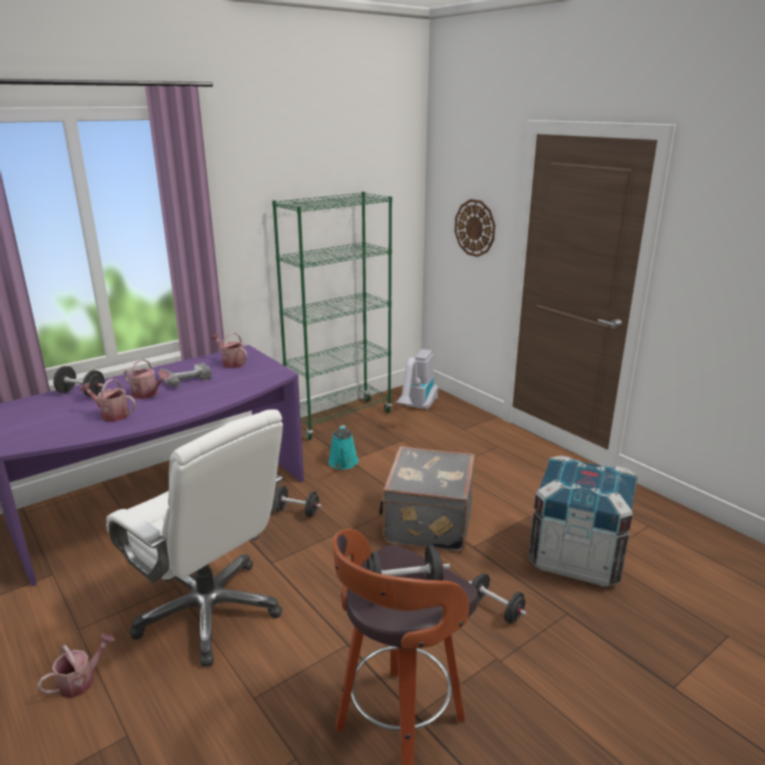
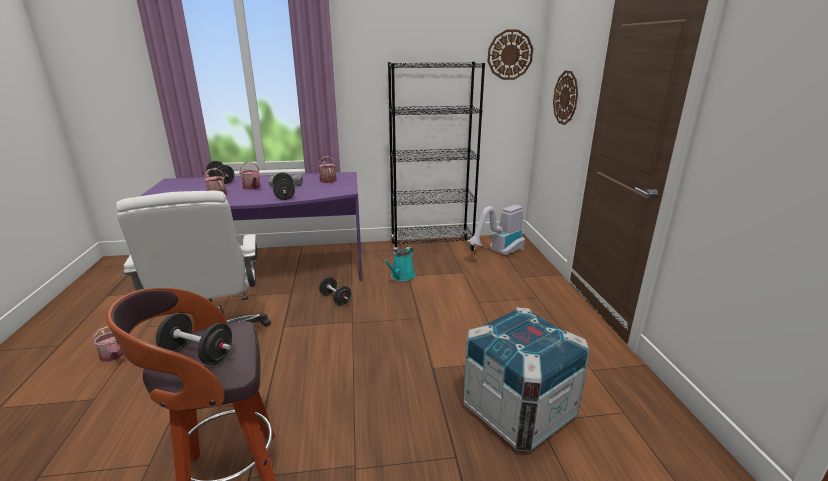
camera: 30 degrees right, 0 degrees up
watering can [37,633,115,698] -> watering can turned 60 degrees clockwise [92,326,124,362]
green bookcase [272,192,392,440] -> black bookcase [388,62,485,253]
grey suitcase [379,446,475,552] -> none
black dumbbell [469,573,527,623] -> black dumbbell moved to [272,173,295,200]
none -> wall clock [488,30,533,80]

